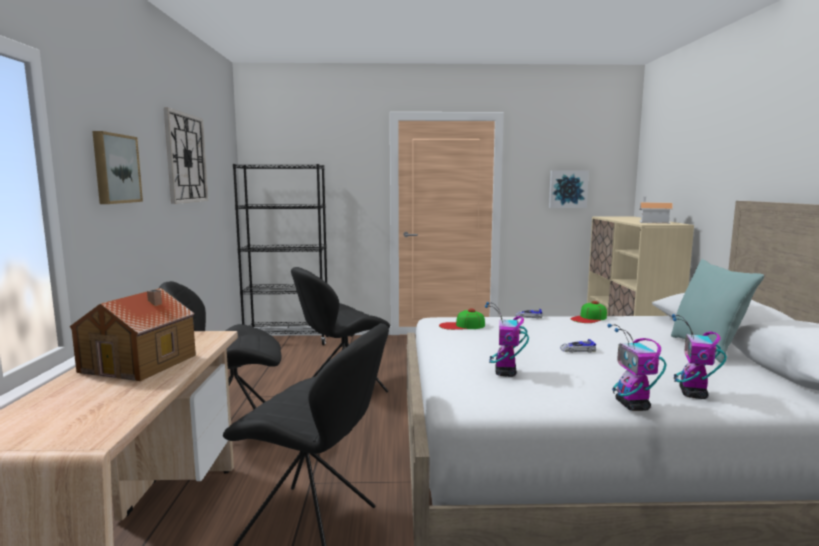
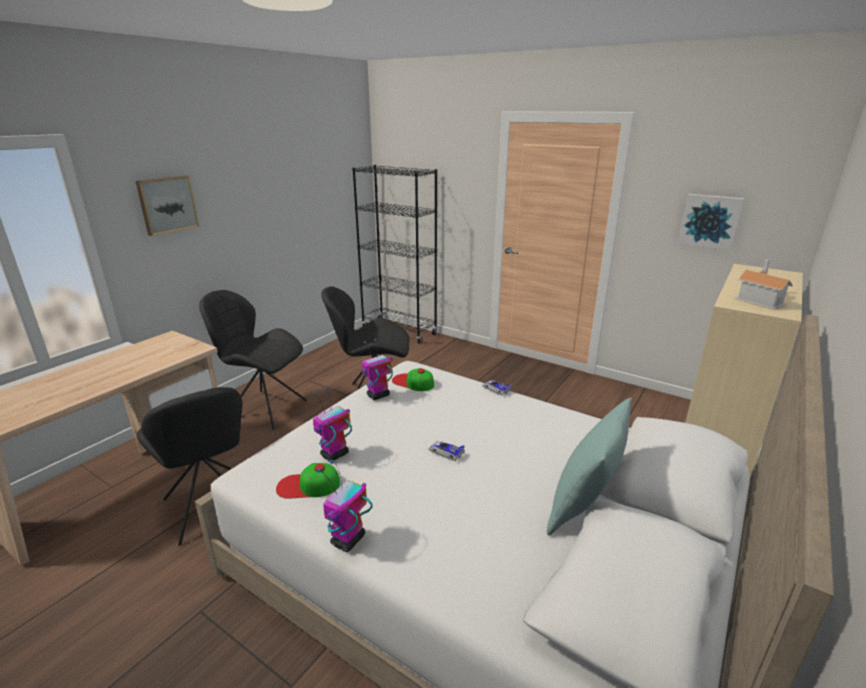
camera: 35 degrees right, 15 degrees up
toy house [70,288,196,381] -> none
wall clock [164,108,208,204] -> none
cap [571,301,607,323] -> cap moved to [276,463,340,499]
toy robot [672,314,727,399] -> toy robot moved to [362,339,393,400]

